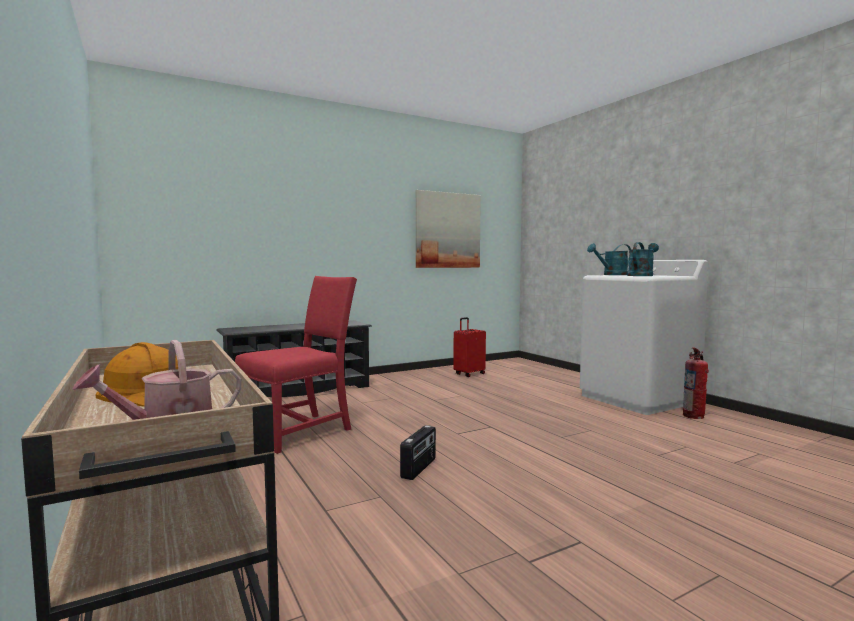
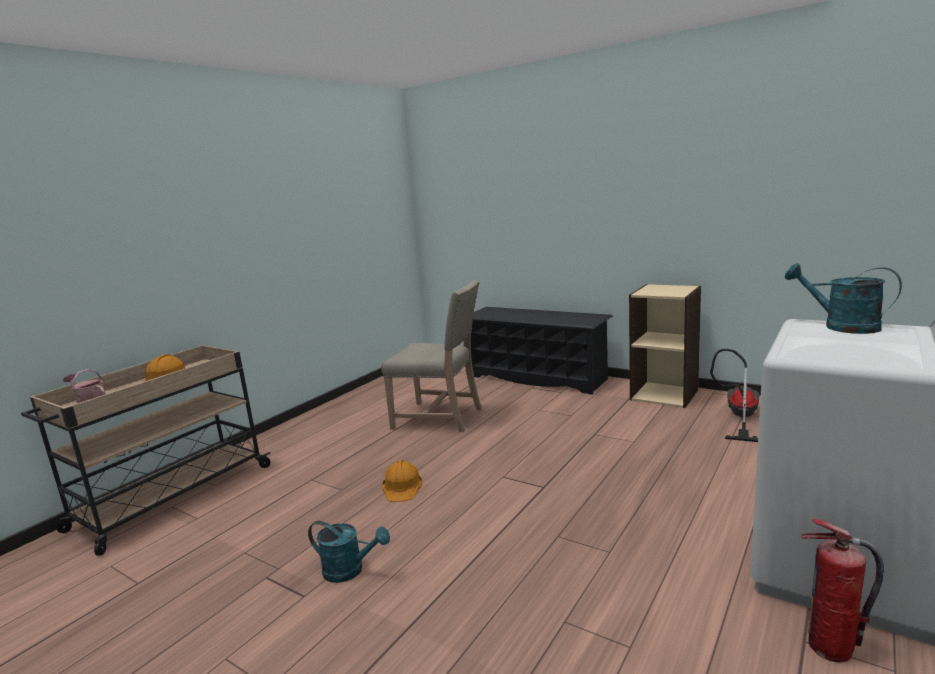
camera: 65 degrees right, 10 degrees up
red chair [235,276,357,454] -> beige chair [382,280,482,432]
radio [400,425,436,480] -> orange hard hat [382,460,422,502]
picture [416,190,481,268] -> none
red suitcase [453,317,486,377] -> vacuum cleaner [710,349,759,442]
turquoise watering can [627,242,659,276] -> turquoise watering can moved to [308,521,390,583]
none -> beige bookcase [629,284,701,408]

